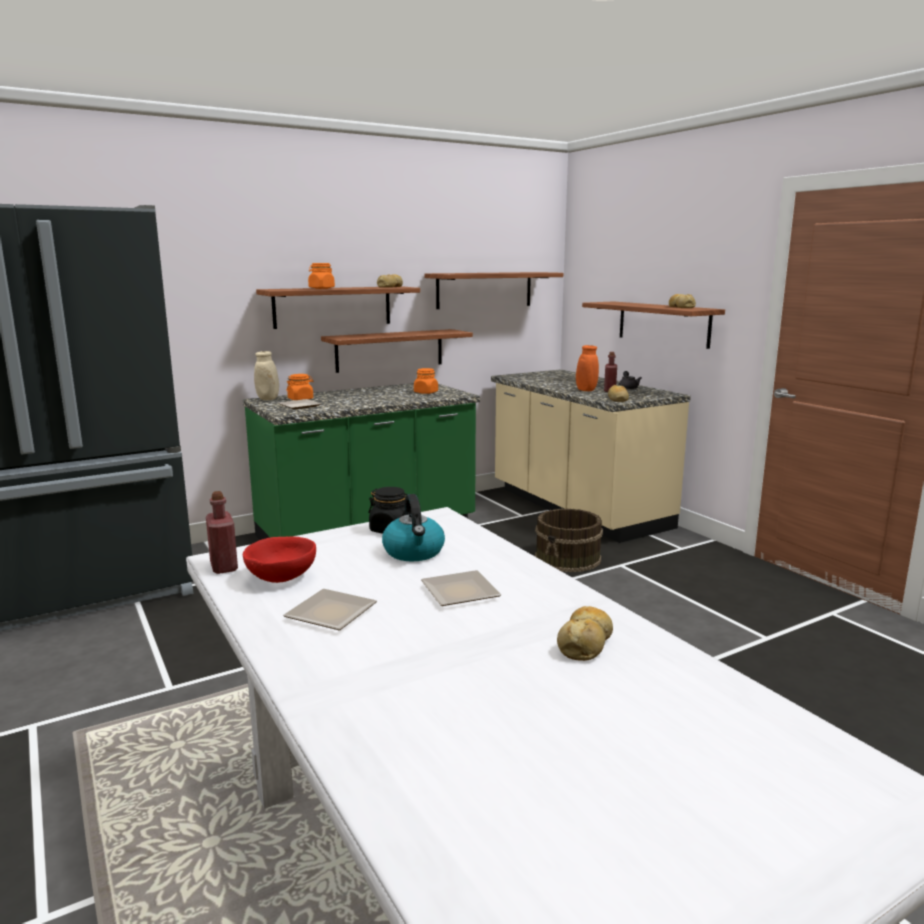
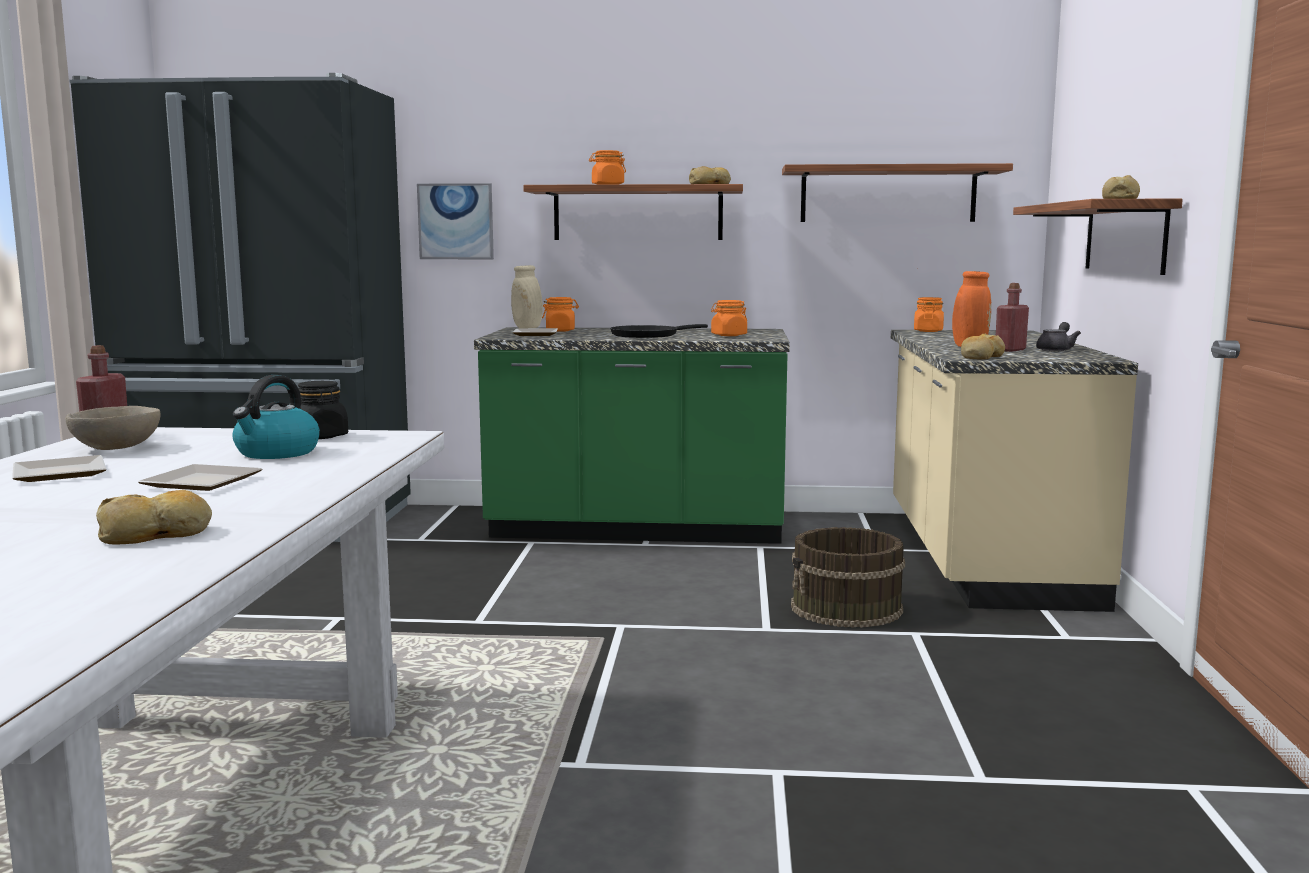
camera: 35 degrees right, 5 degrees down
red bowl [243,536,316,583] -> beige bowl [65,406,161,450]
shelf [321,329,473,373] -> none
none -> picture [417,183,494,259]
none -> black frying pan [610,324,708,338]
none -> orange jar [914,297,944,332]

